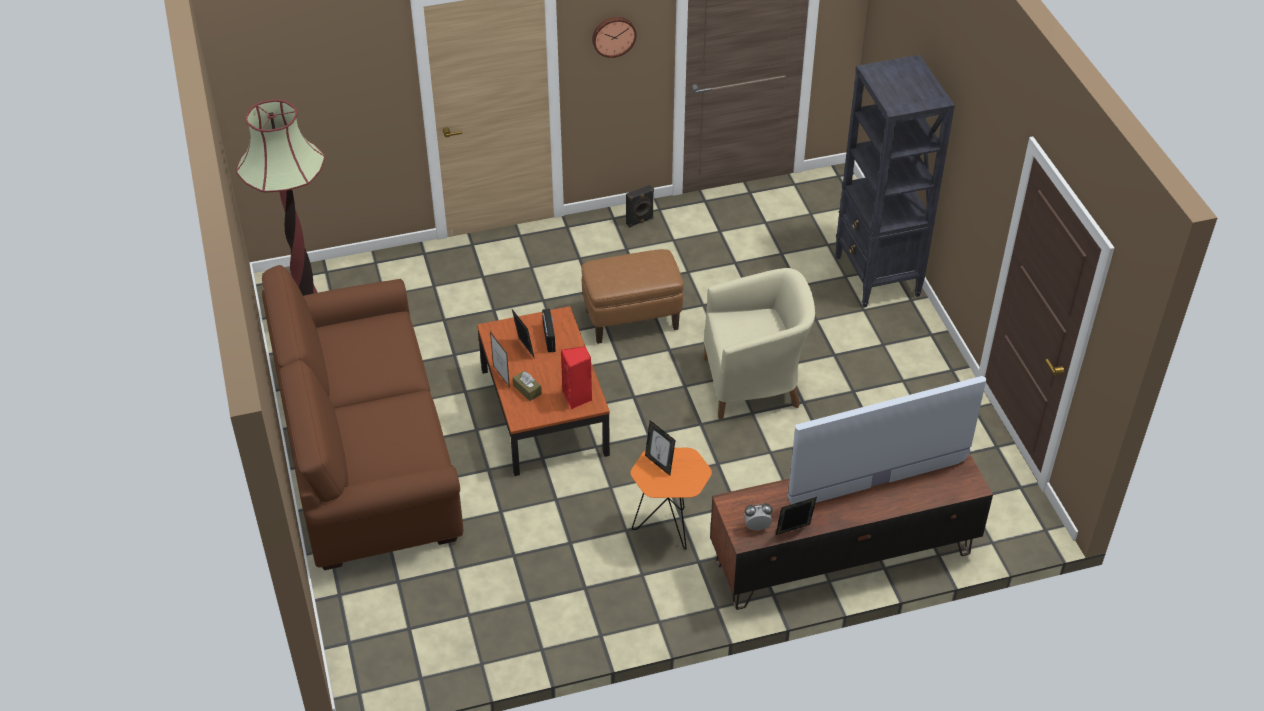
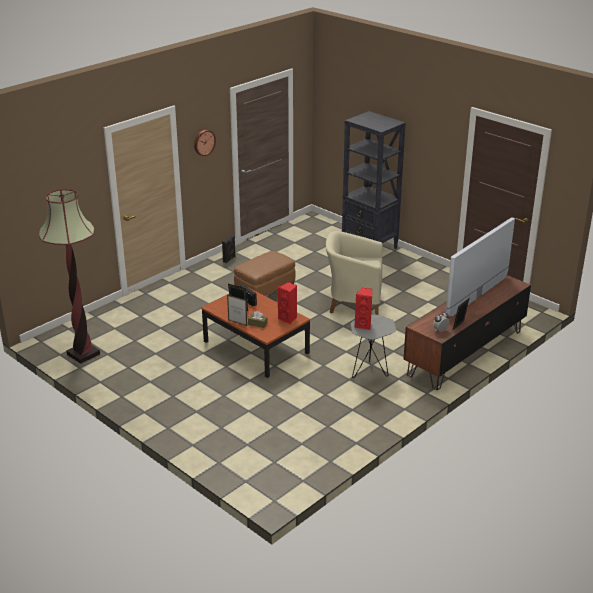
camera: 30 degrees left, 15 degrees down
brown sofa [262,265,464,570] -> none
orange side table [630,448,712,550] -> grey side table [351,315,396,378]
picture frame [645,420,676,475] -> red speaker [354,288,373,330]
beige armchair [704,268,815,419] -> beige armchair turned 135 degrees counterclockwise [326,231,383,315]

